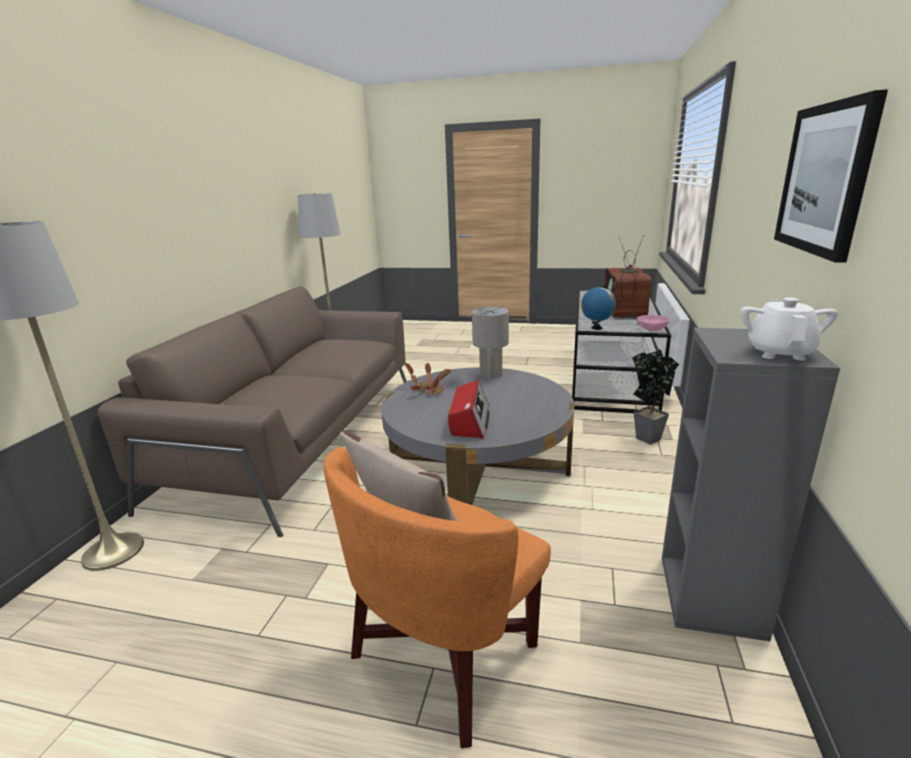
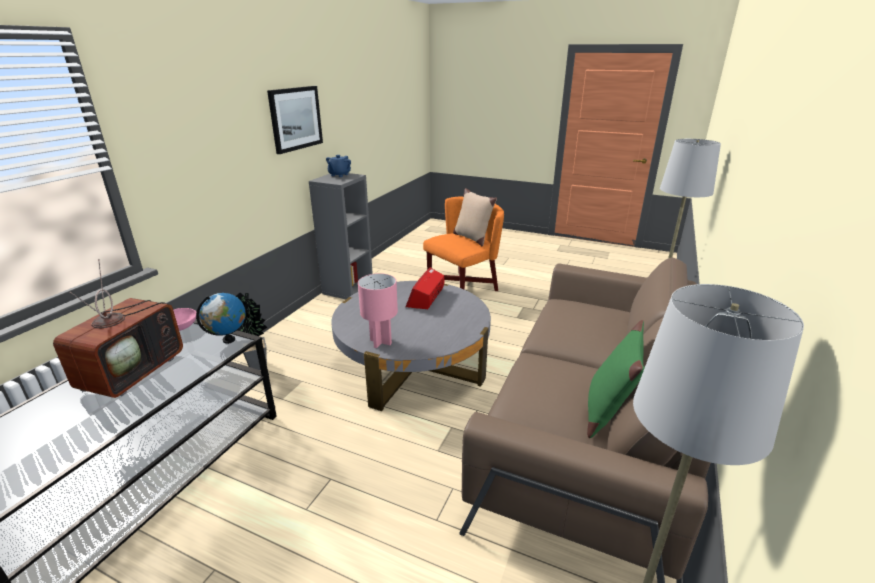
camera: 170 degrees left, 5 degrees up
potted plant [405,363,452,394] -> none
grey table lamp [472,307,509,379] -> pink table lamp [358,273,398,348]
white teapot [740,297,838,361] -> blue teapot [326,155,351,177]
none -> green pillow [587,320,645,438]

